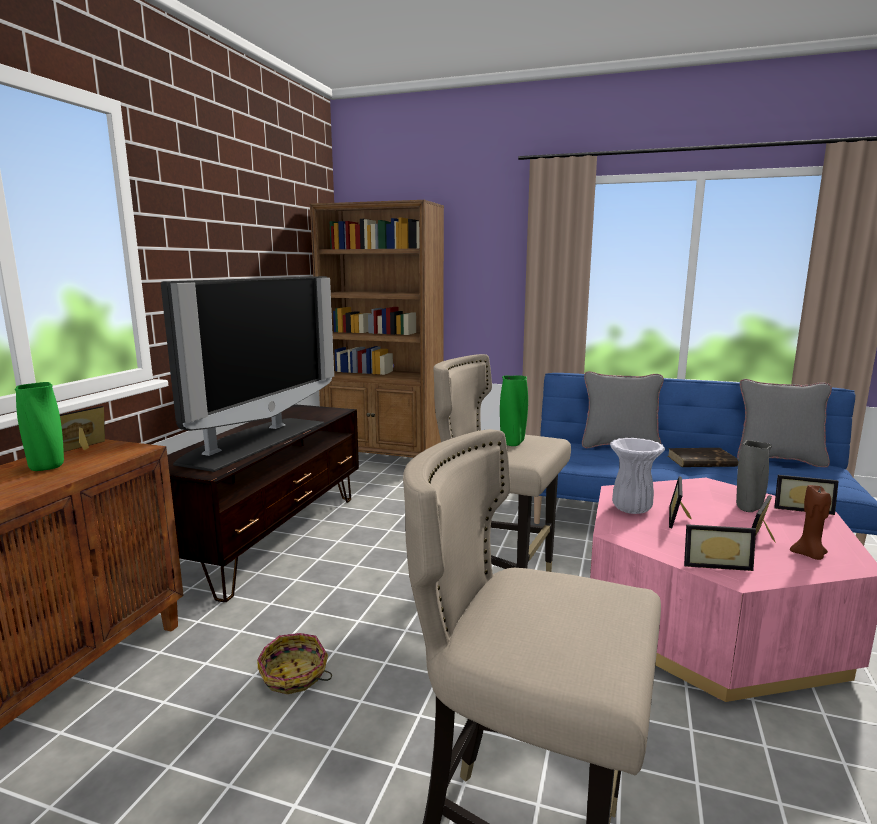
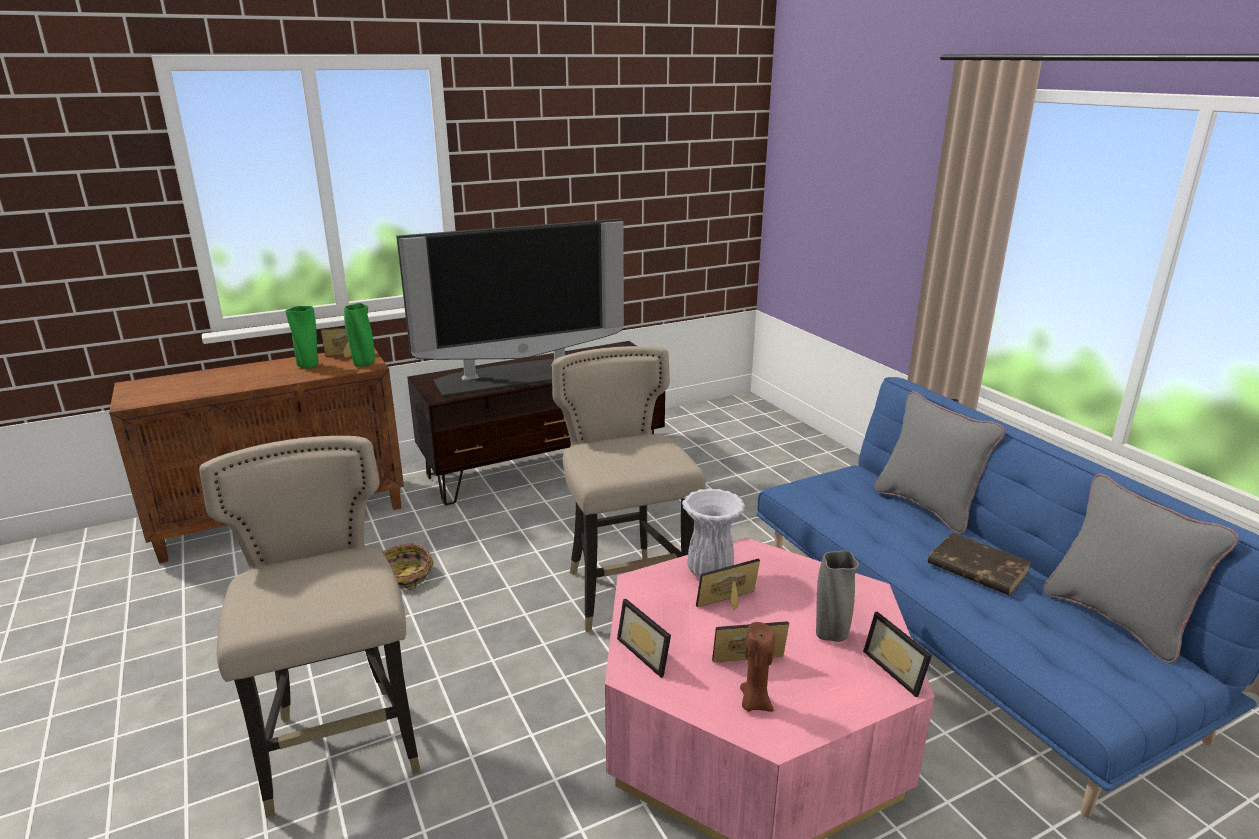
camera: 45 degrees right, 10 degrees up
brown bookcase [310,200,444,458] -> none
green vase [500,375,528,446] -> green vase moved to [344,303,375,367]

